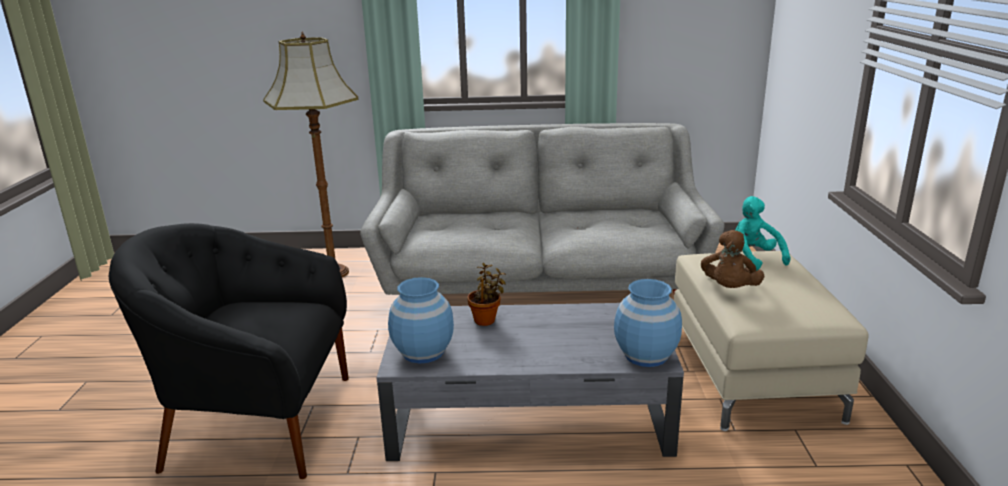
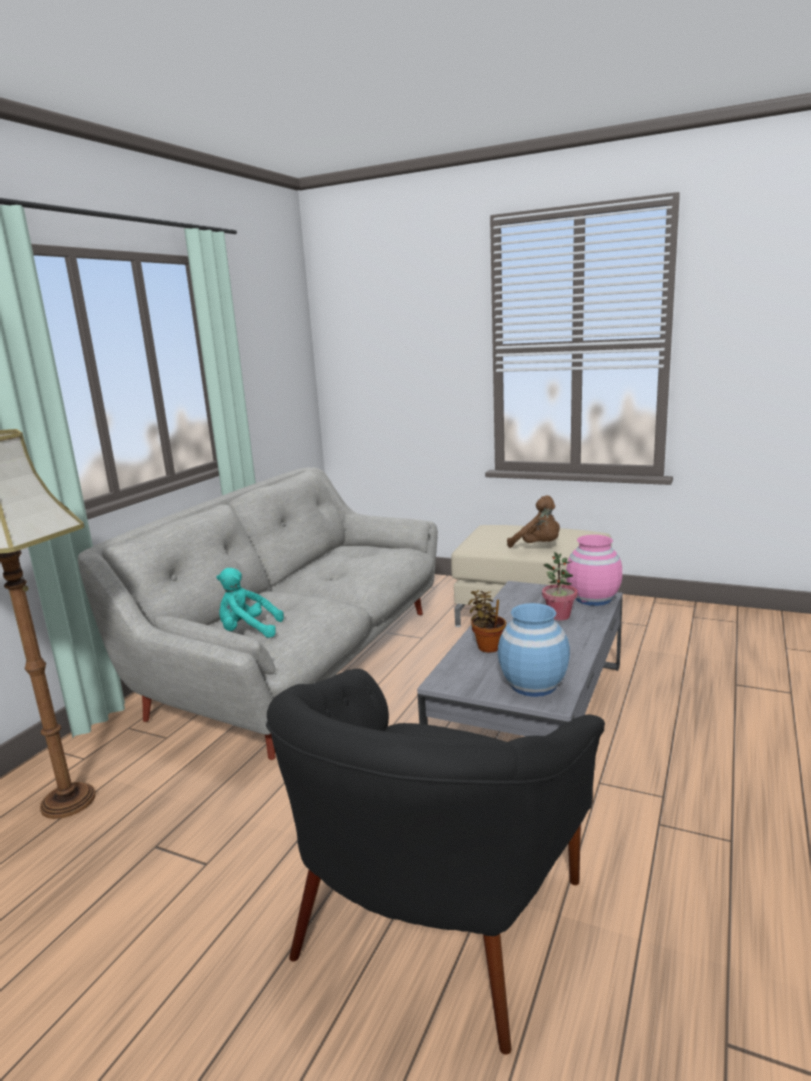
camera: 65 degrees left, 5 degrees down
blue vase [614,279,682,367] -> pink vase [566,535,622,606]
turquoise plush toy [736,196,790,271] -> turquoise plush toy moved to [217,568,284,638]
none -> potted plant [542,552,578,621]

